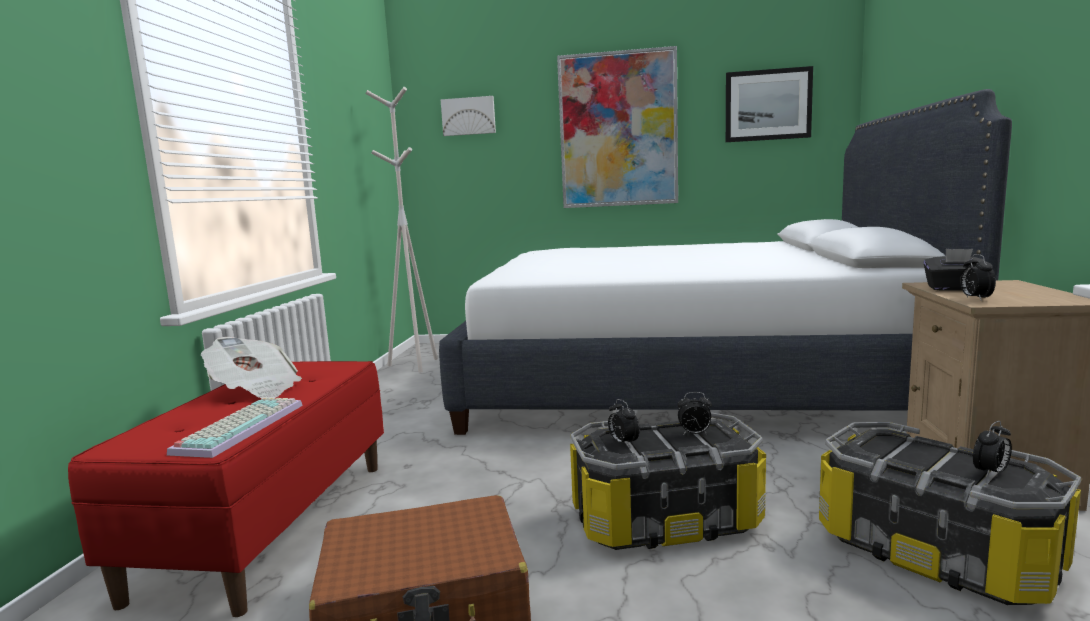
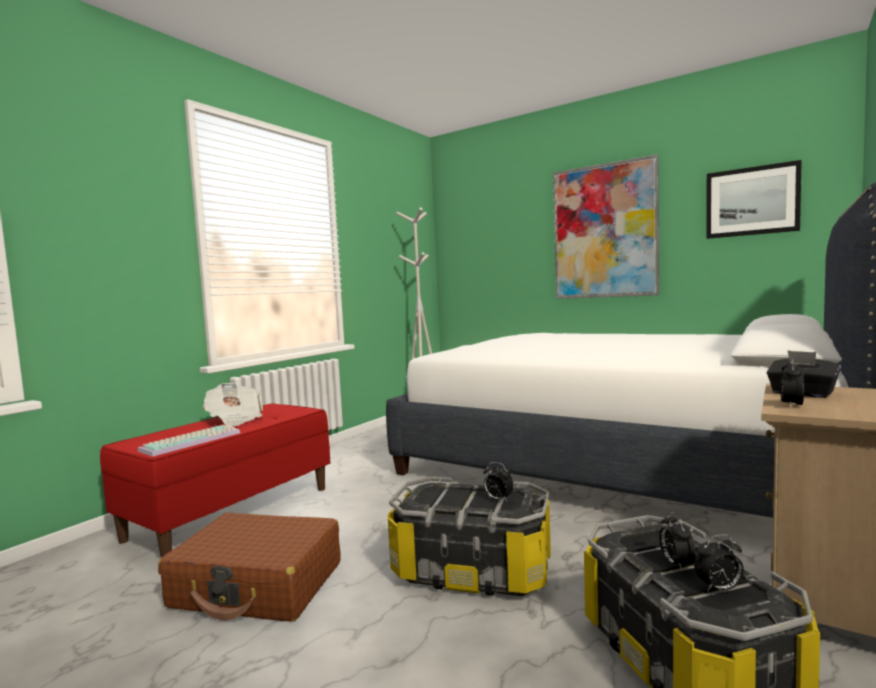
camera: 25 degrees right, 5 degrees down
picture [440,96,496,136] -> none
alarm clock [608,399,640,446] -> alarm clock moved to [659,512,696,571]

